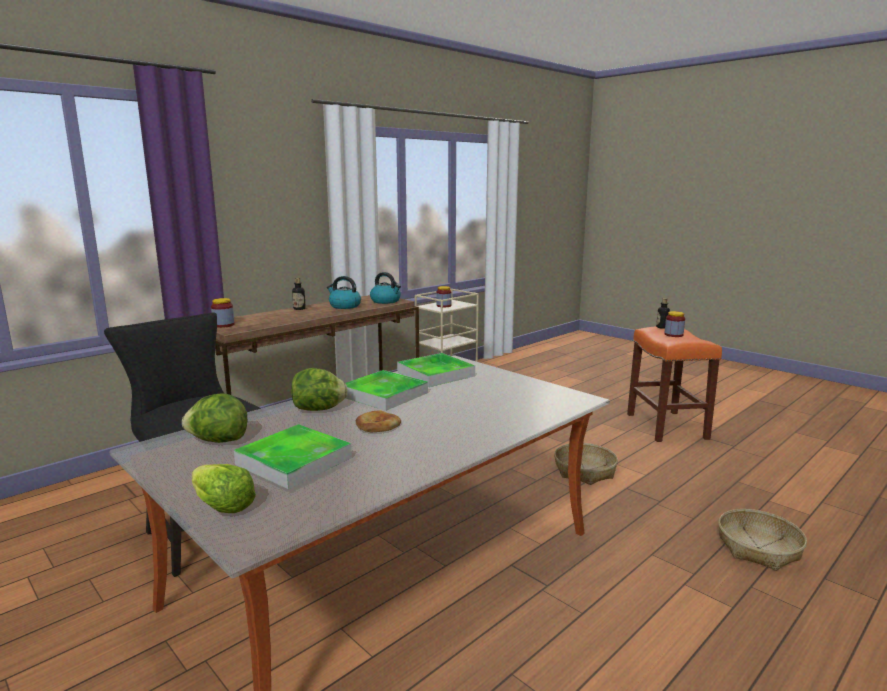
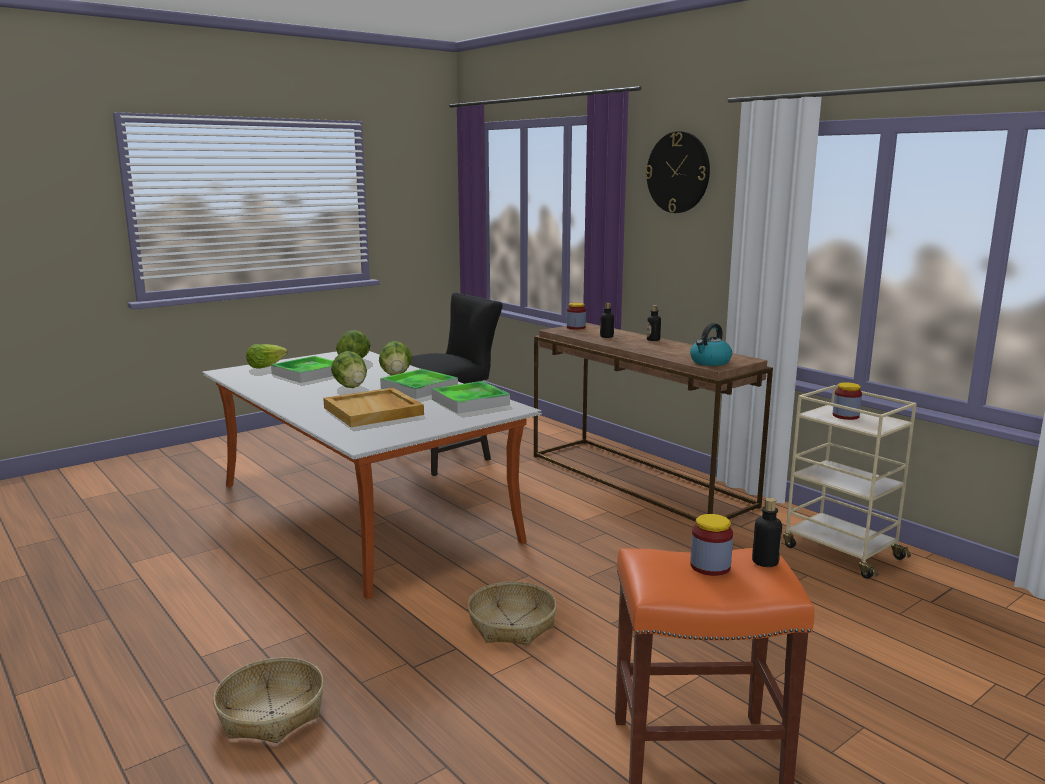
camera: 95 degrees right, 0 degrees up
kettle [327,276,361,309] -> none
bread [356,410,401,433] -> lettuce [331,351,367,388]
none -> beige tray [323,388,424,427]
none -> bottle [600,303,614,338]
none -> wall clock [645,131,710,213]

